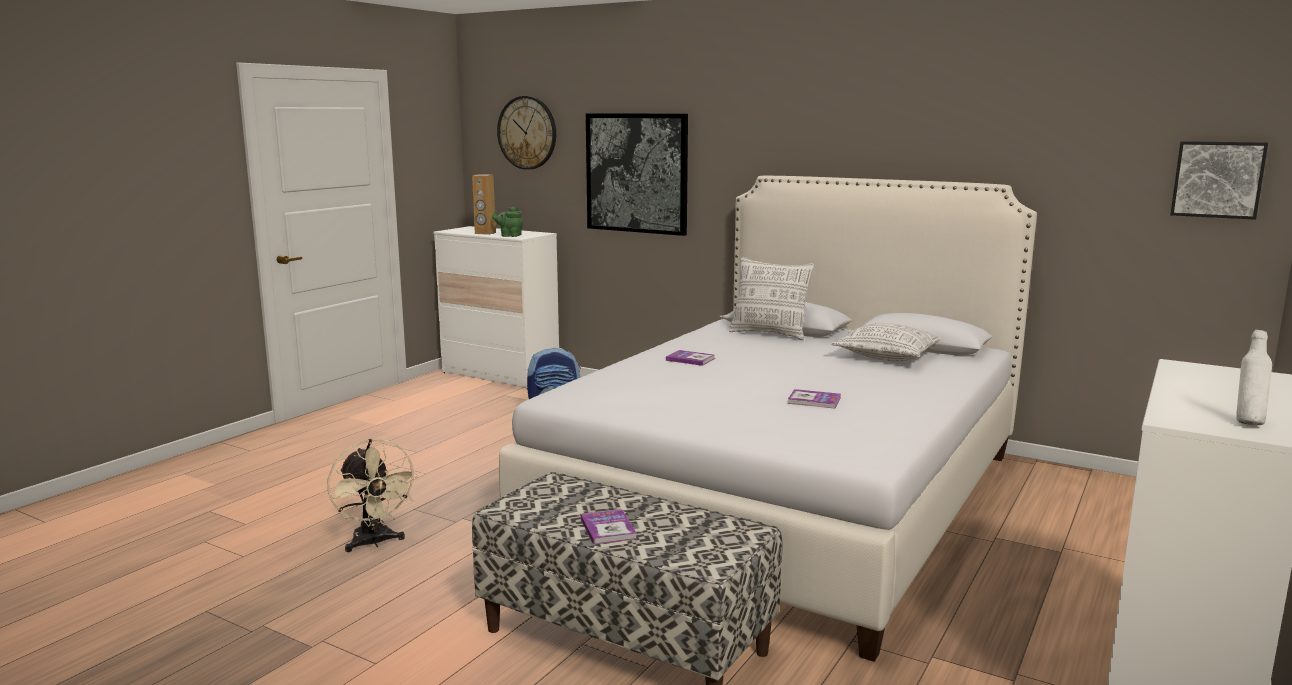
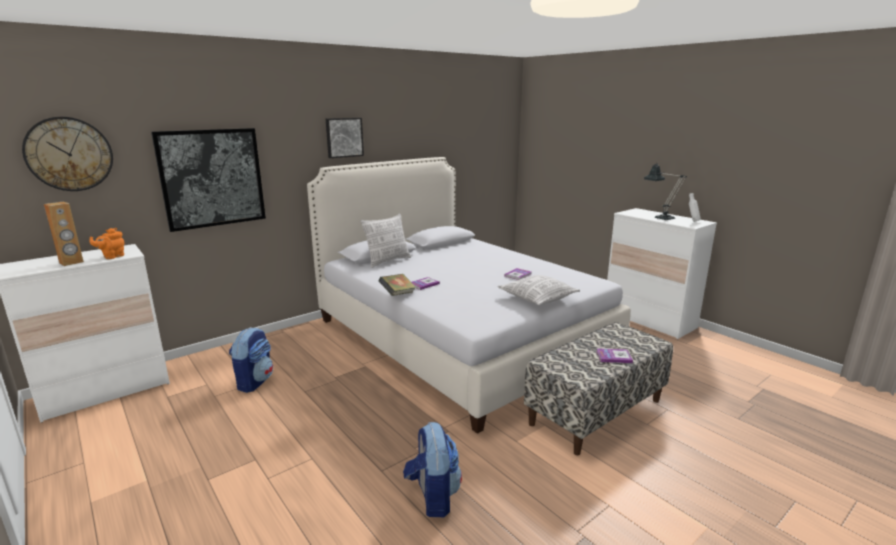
camera: 70 degrees left, 5 degrees up
beige fan [327,439,418,552] -> backpack [403,422,462,517]
green teapot [492,207,523,237] -> orange teapot [90,228,124,259]
pillow [831,323,941,362] -> pillow moved to [498,275,580,305]
picture [1170,141,1268,220] -> picture moved to [326,118,364,158]
none -> book [379,274,416,296]
none -> table lamp [644,162,687,221]

